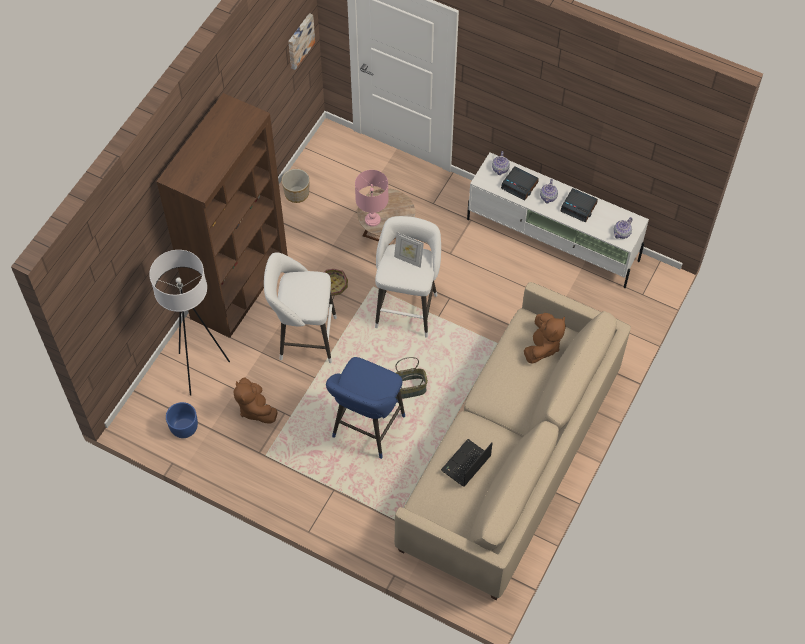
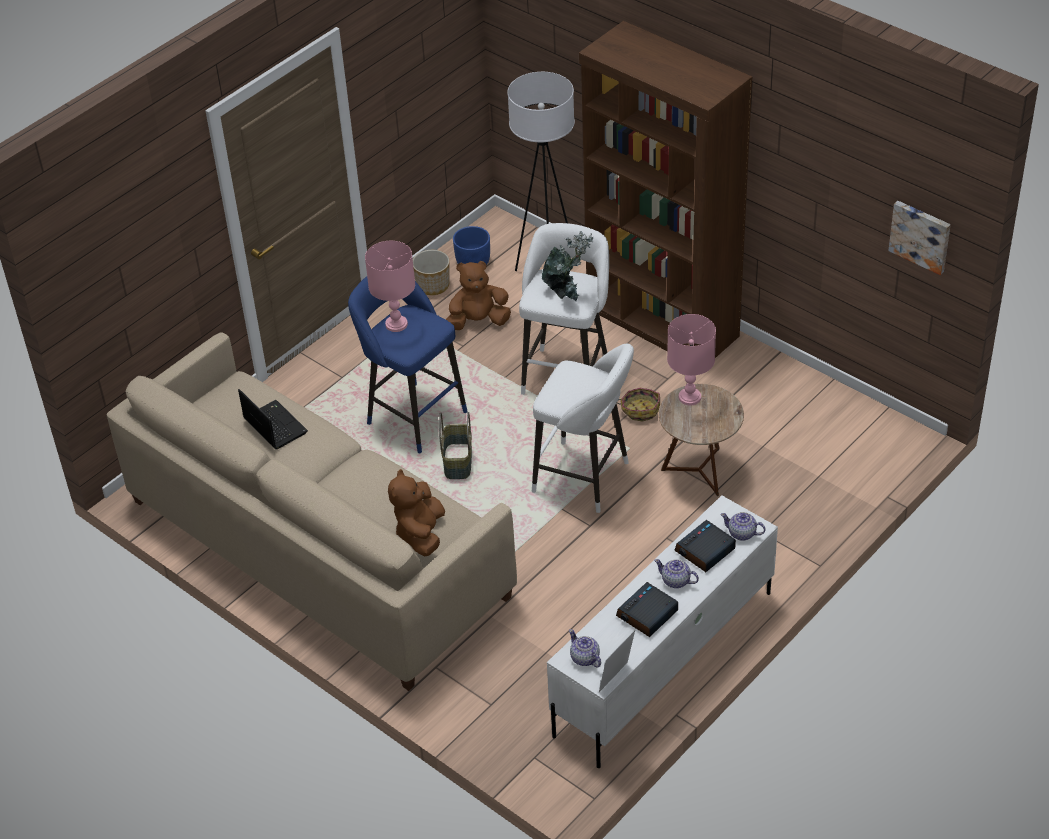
camera: 105 degrees right, 15 degrees down
planter [282,169,310,203] -> planter moved to [413,250,450,295]
picture frame [394,232,424,268] -> picture frame moved to [599,630,635,692]
brown plush toy [524,313,566,364] -> brown plush toy turned 60 degrees clockwise [388,469,445,556]
none -> pink table lamp [365,241,415,332]
none -> potted plant [542,231,594,302]

